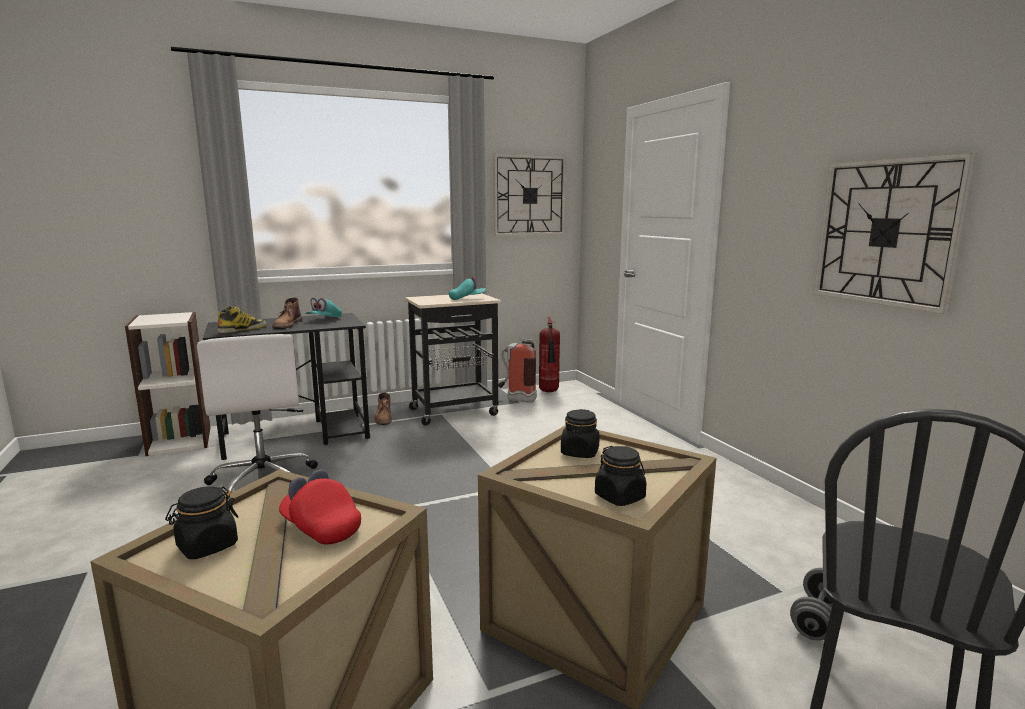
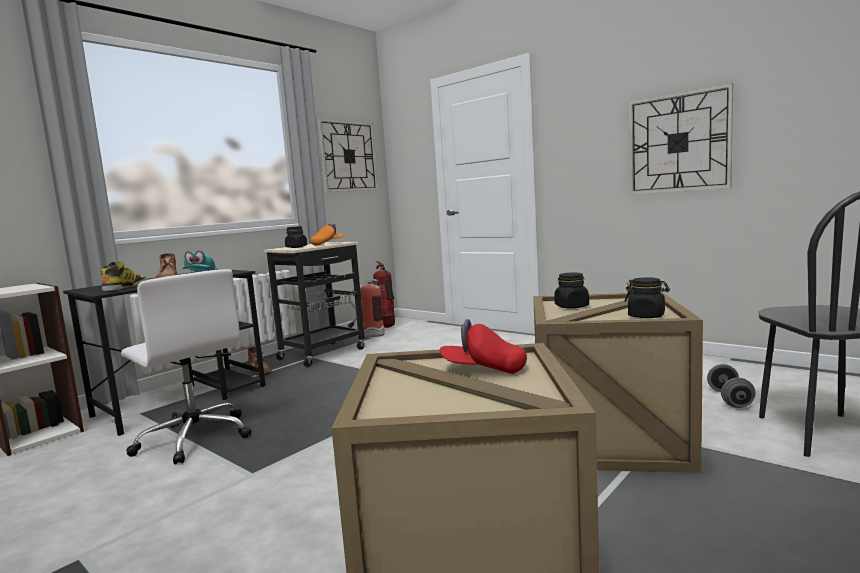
camera: 25 degrees left, 5 degrees down
black jar [165,486,238,559] -> black jar moved to [285,226,307,248]
turquoise cap [449,277,486,300] -> orange cap [310,224,344,246]

